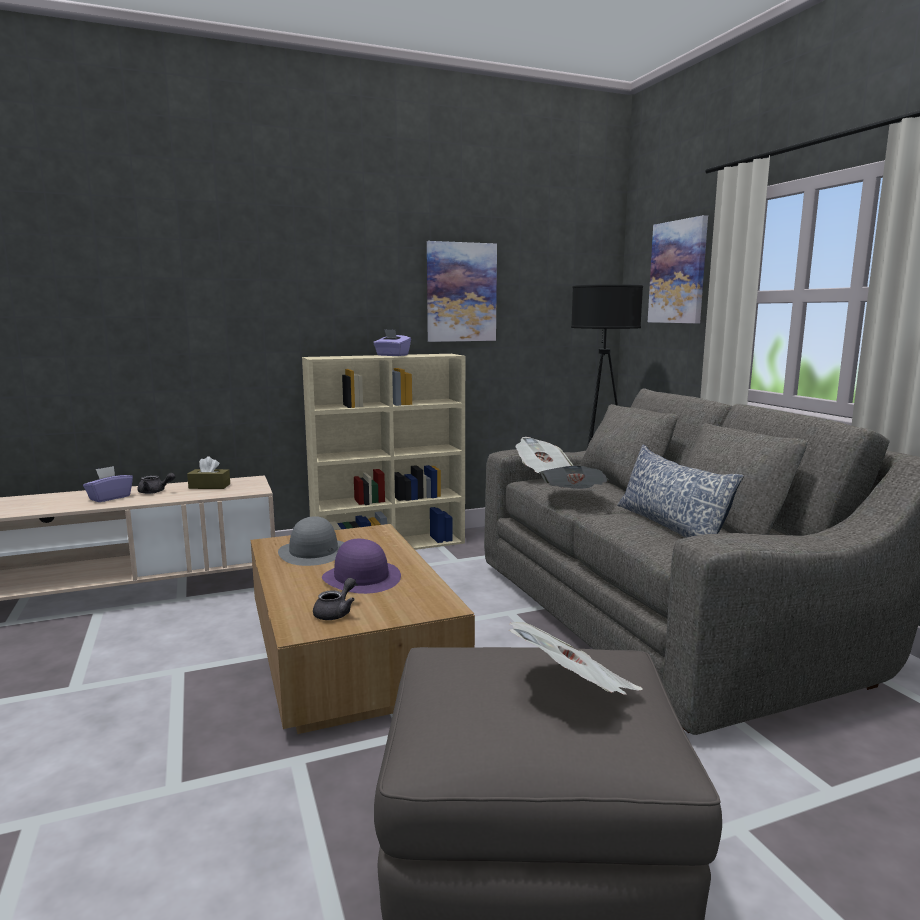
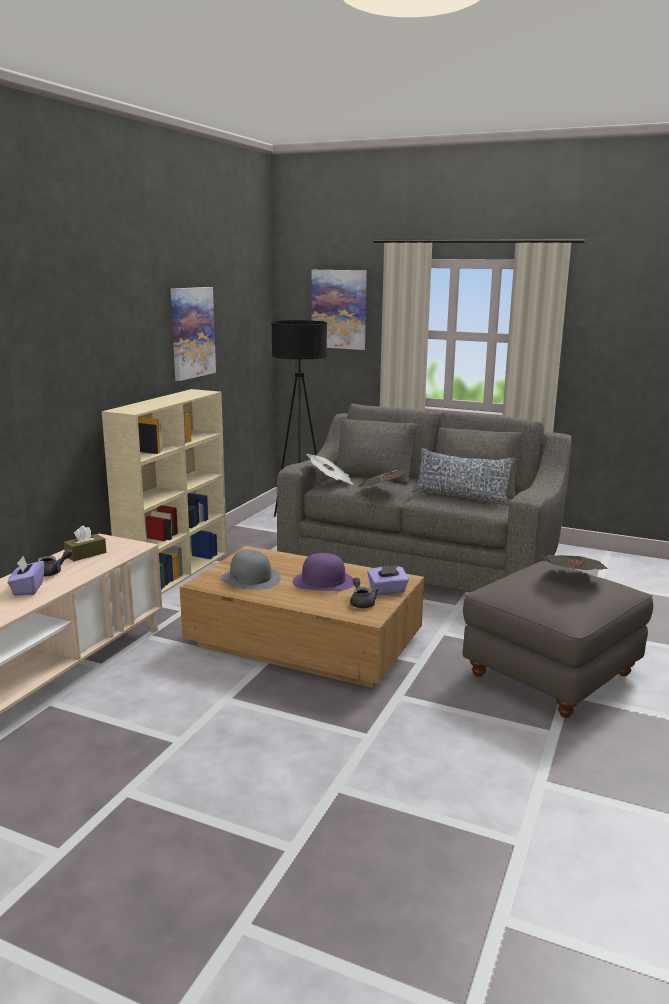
camera: 45 degrees left, 5 degrees up
purple tissue box [373,329,411,356] -> purple tissue box moved to [367,565,409,595]

